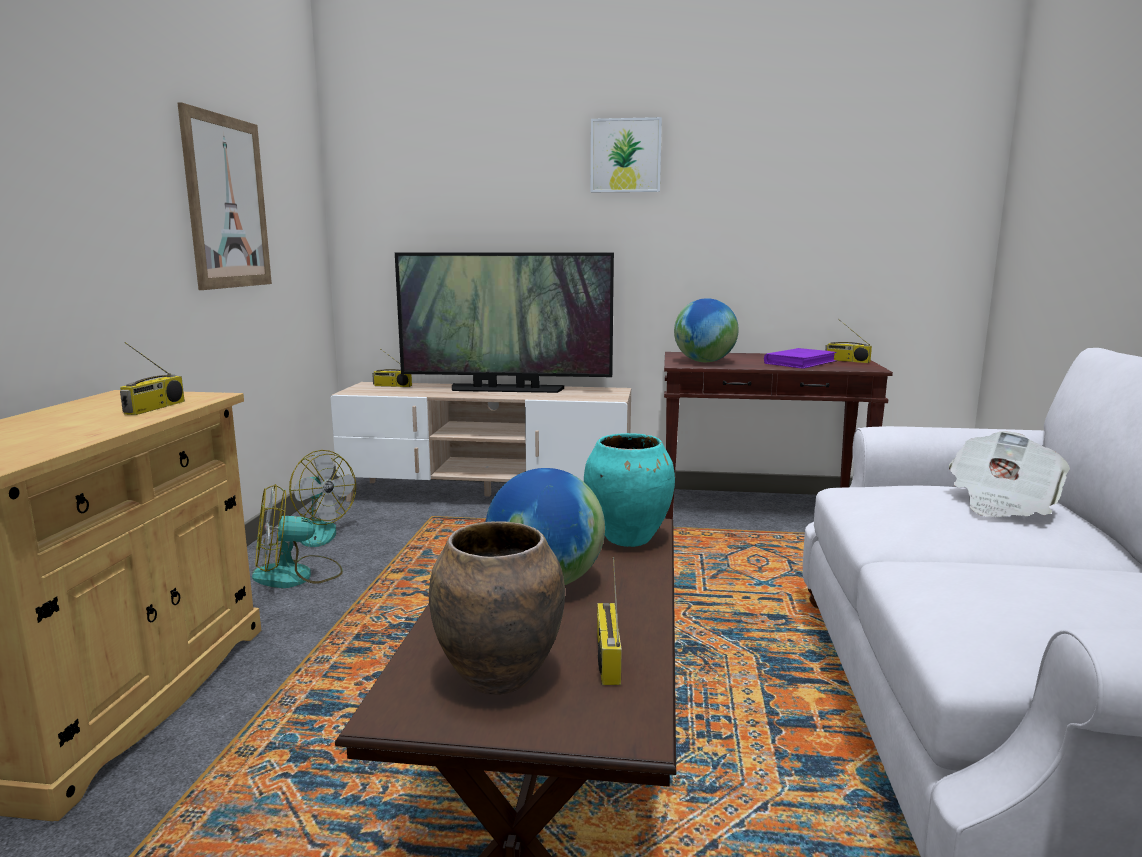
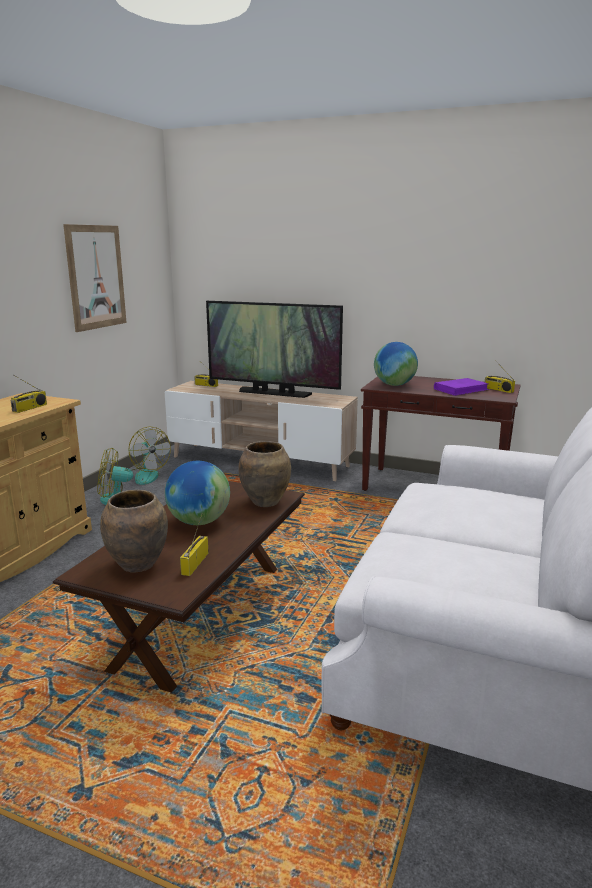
camera: 15 degrees right, 5 degrees up
turquoise vase [584,433,675,547] -> brown vase [238,441,291,507]
picture [591,117,662,192] -> none
newspaper [949,431,1070,517] -> none

